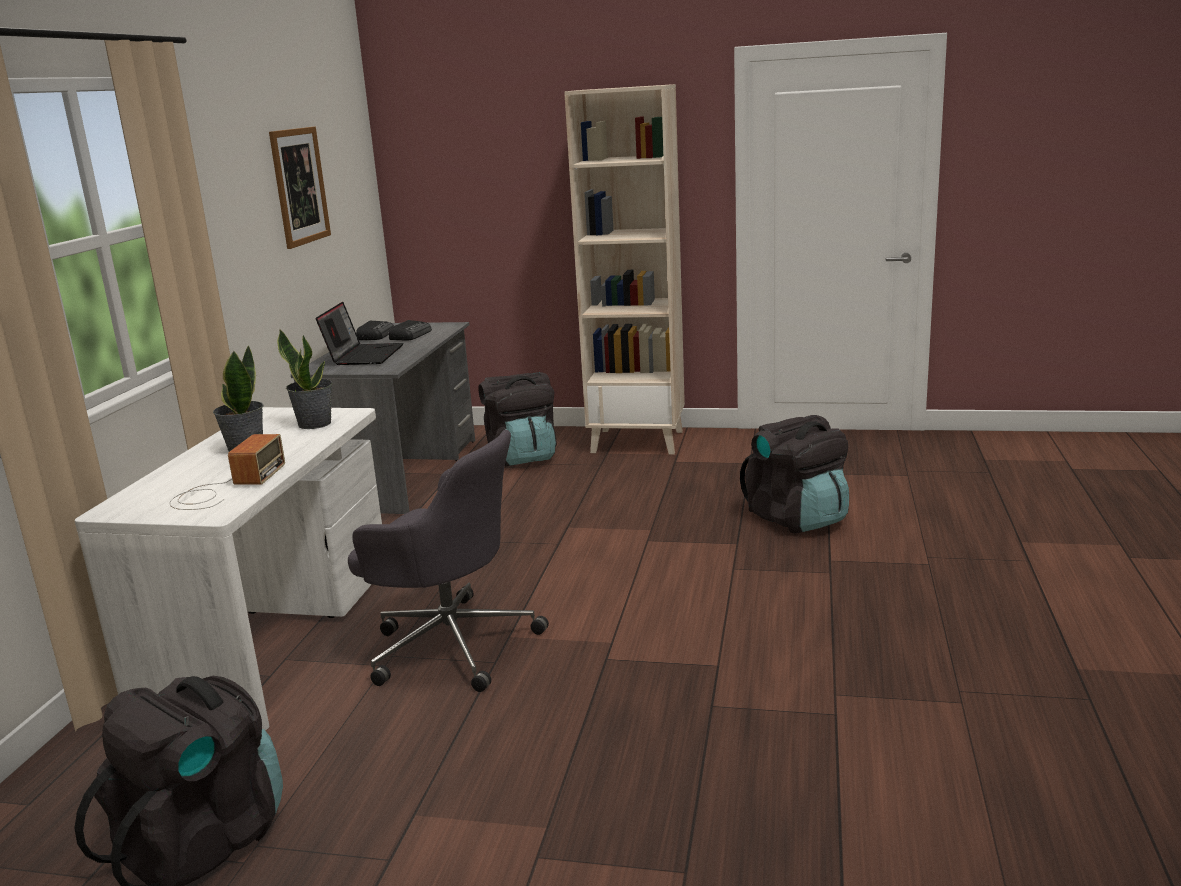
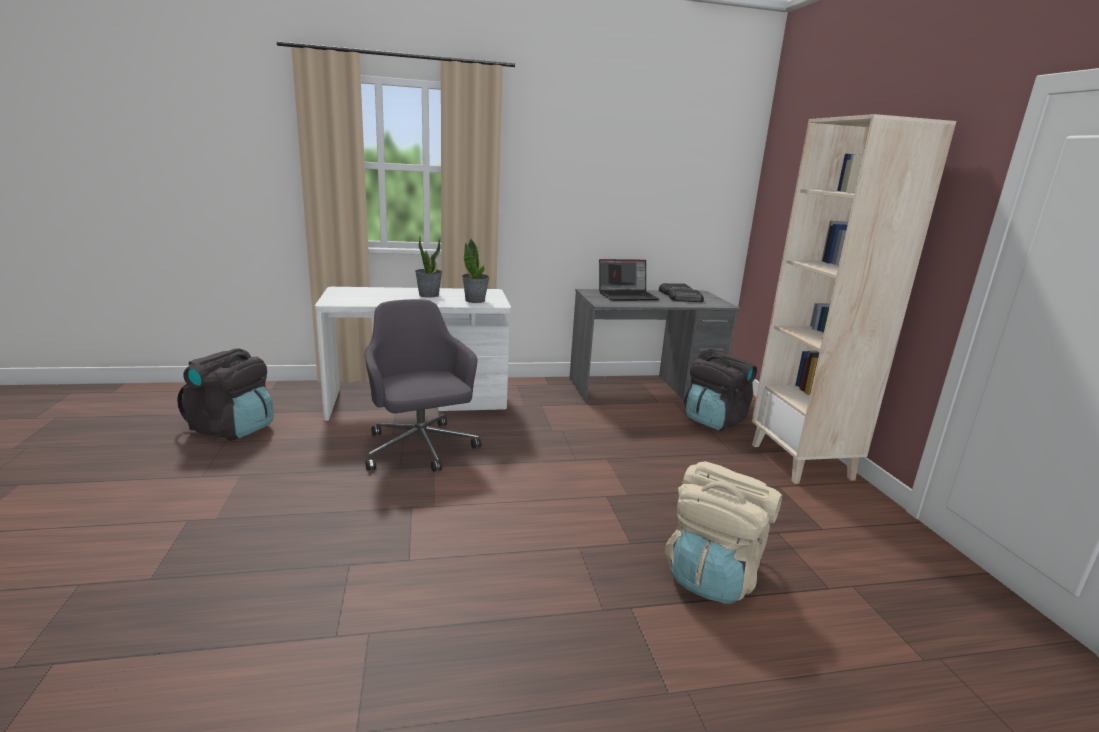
camera: 65 degrees right, 0 degrees up
radio [169,434,285,510] -> none
picture [269,127,331,249] -> none
grey office chair [348,430,549,692] -> grey office chair turned 150 degrees clockwise [364,299,481,472]
black backpack [740,415,849,533] -> beige backpack [665,461,782,604]

